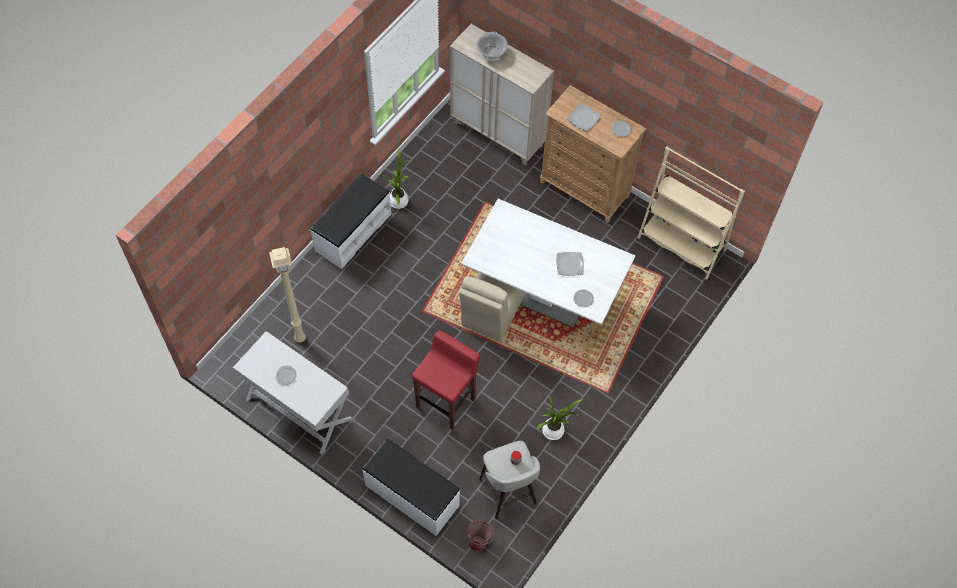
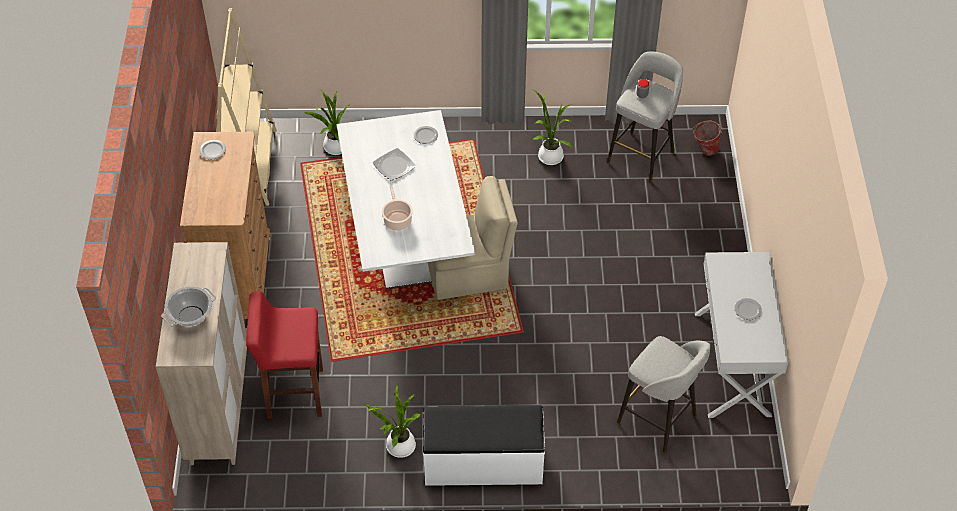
camera: 125 degrees left, 10 degrees down
beige floor lamp [269,247,306,343] -> grey stool [617,336,710,453]
white bench [362,438,460,536] -> none
red stool [412,330,480,430] -> red stool moved to [246,291,323,419]
plate [567,104,601,131] -> none
none -> potted plant [305,90,350,155]
none -> cooking pot [382,185,413,231]

